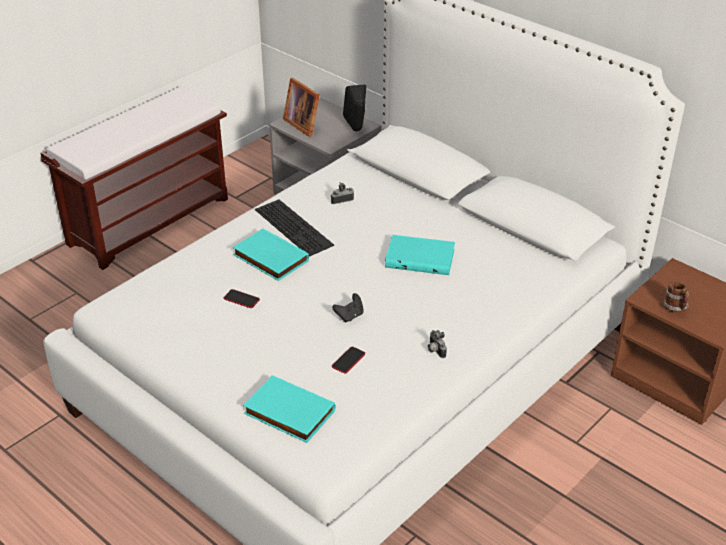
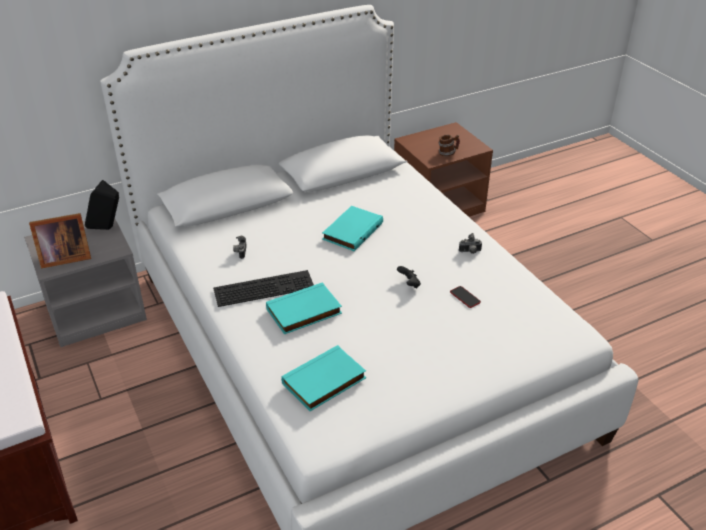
camera: 70 degrees left, 0 degrees up
phone [224,289,260,308] -> none
turquoise book [243,375,335,443] -> turquoise book moved to [281,345,366,411]

